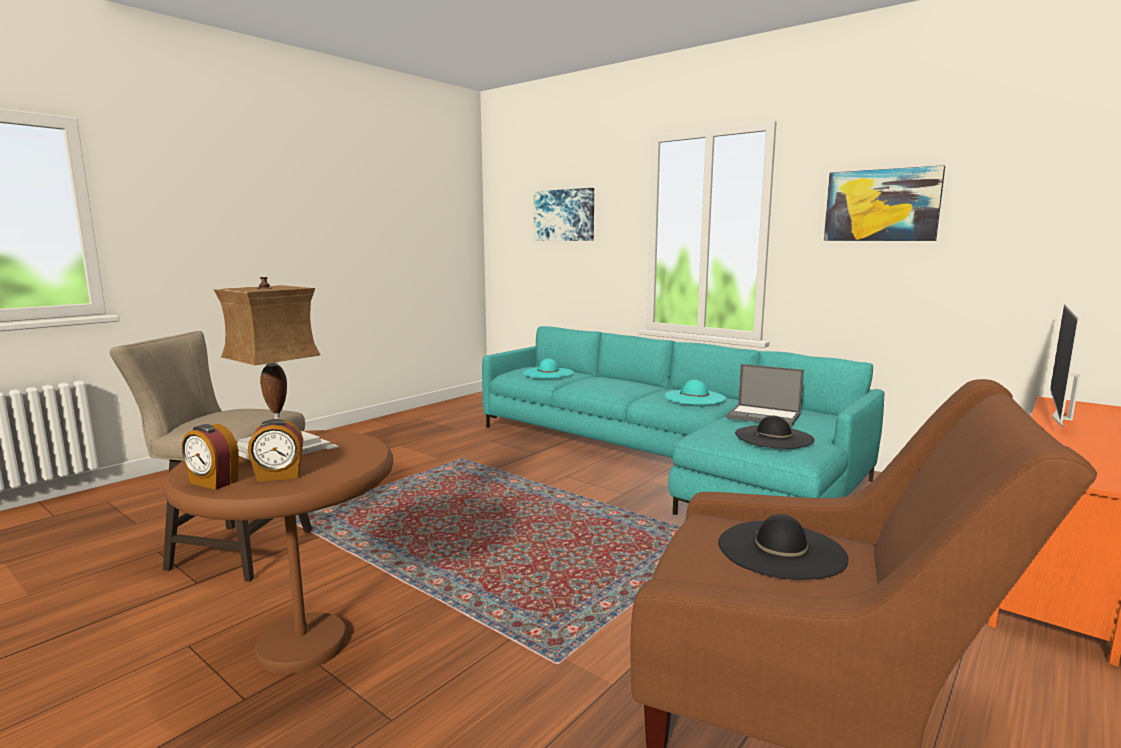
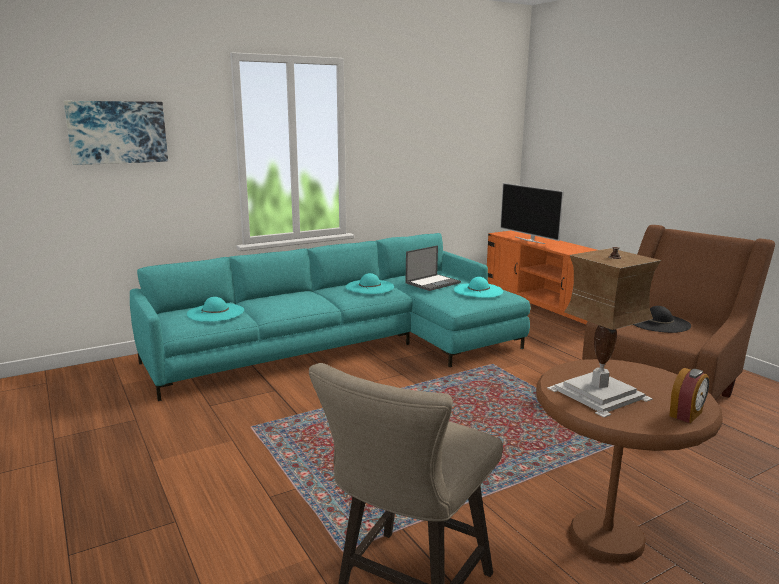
camera: 70 degrees left, 5 degrees up
alarm clock [248,419,304,482] -> none
black hat [735,416,815,449] -> turquoise hat [454,277,503,298]
picture [824,165,945,241] -> none

